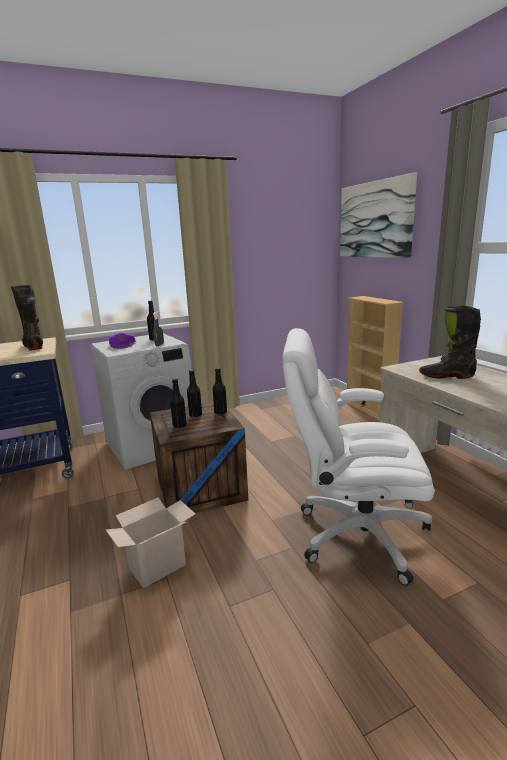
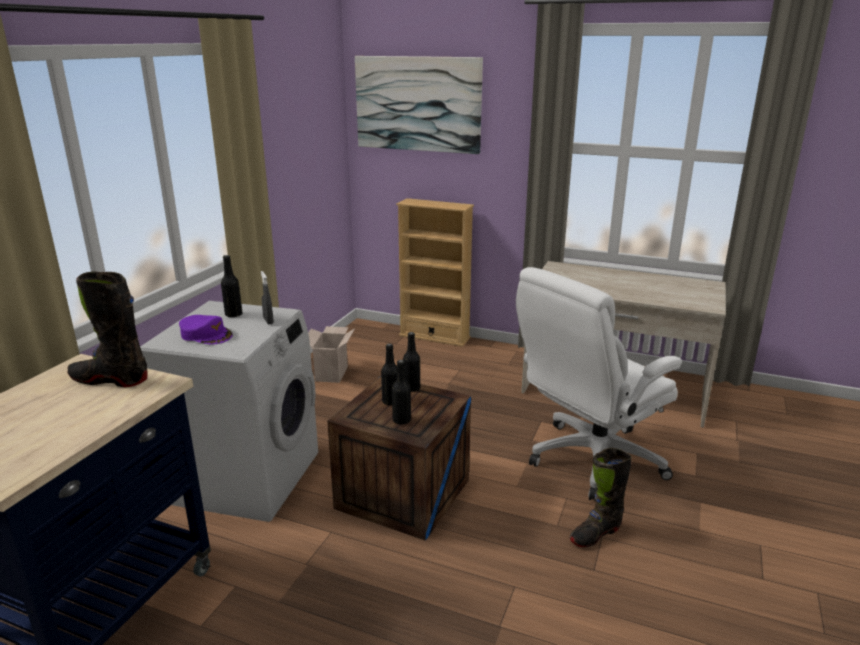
camera: 45 degrees left, 5 degrees up
cardboard box [105,497,195,588] -> cardboard box moved to [308,326,355,383]
black boot [419,306,481,379] -> black boot moved to [570,448,632,547]

